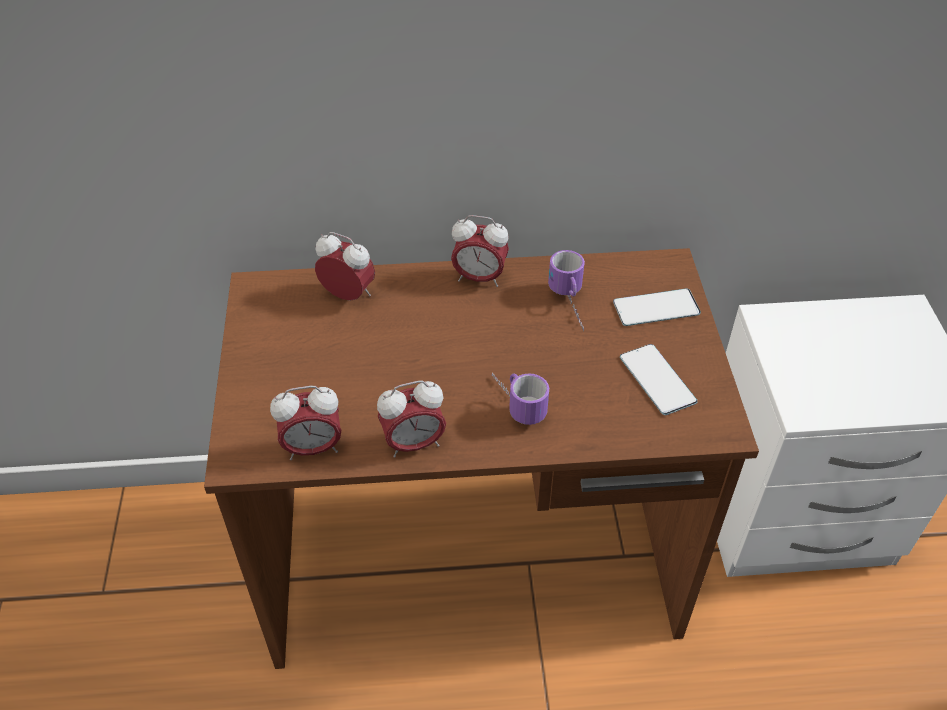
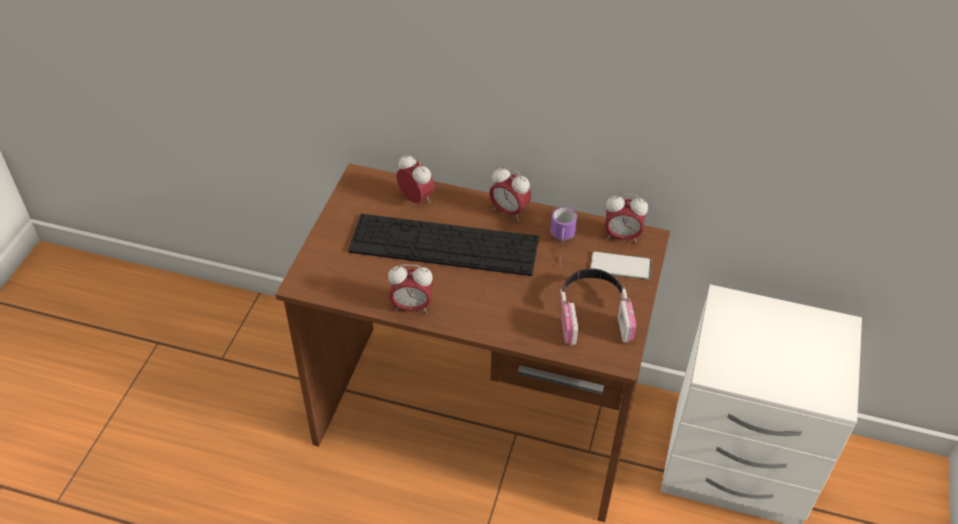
camera: 20 degrees right, 0 degrees up
alarm clock [270,386,341,460] -> alarm clock moved to [605,193,648,243]
mug [492,373,549,425] -> none
phone [620,344,698,415] -> headphones [560,268,636,346]
none -> keyboard [348,214,539,276]

